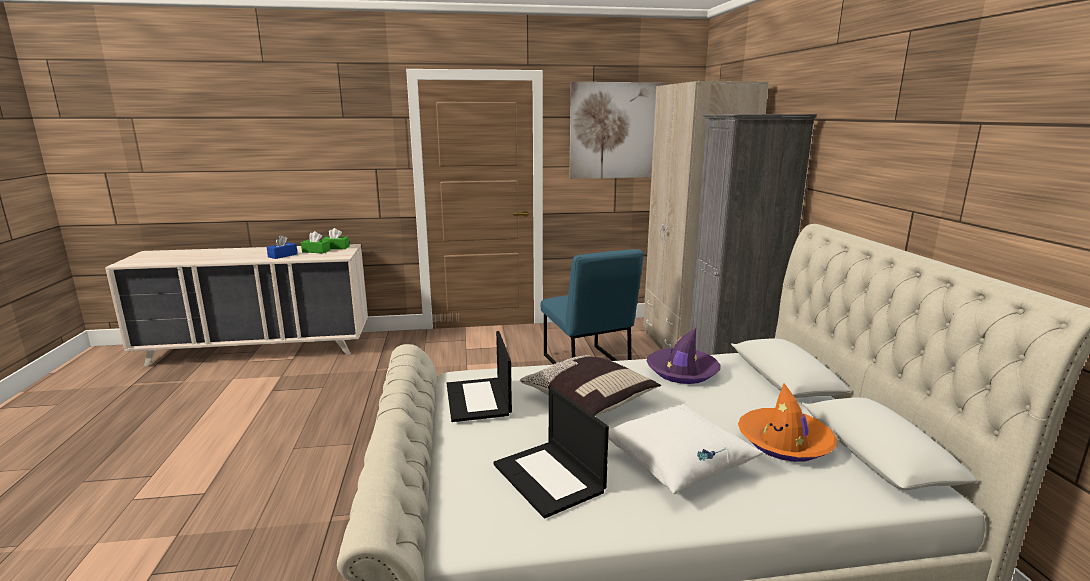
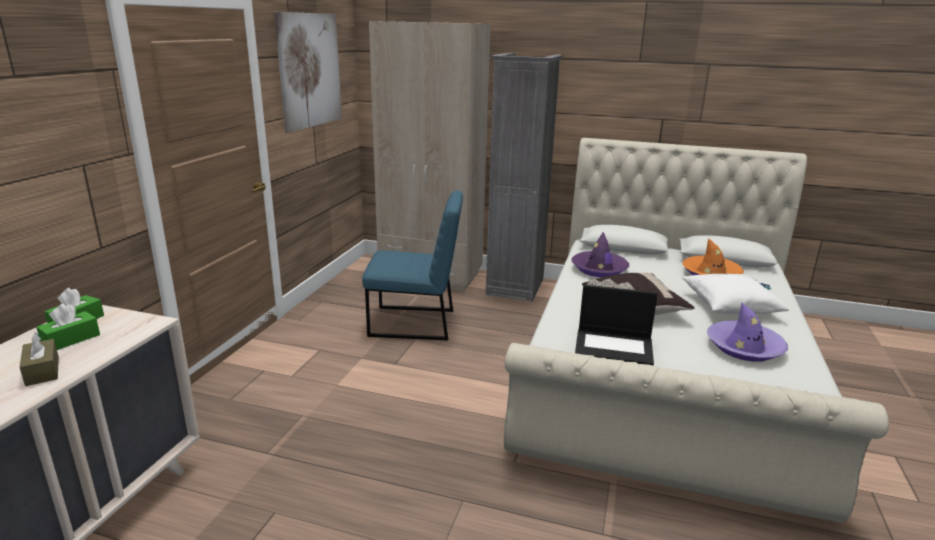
camera: 65 degrees left, 5 degrees up
blue tissue box [267,235,298,259] -> brown tissue box [20,332,59,386]
laptop [493,386,609,519] -> purple hat [707,303,788,362]

